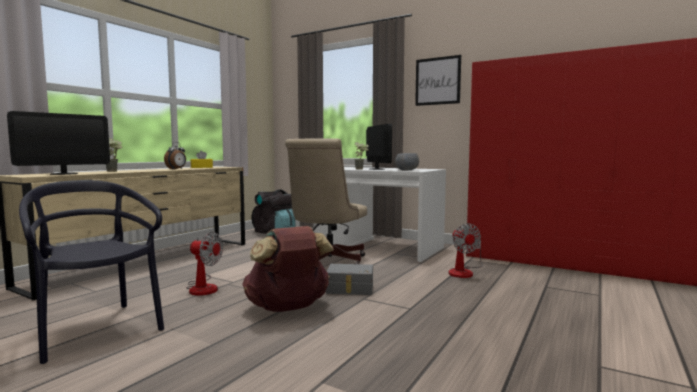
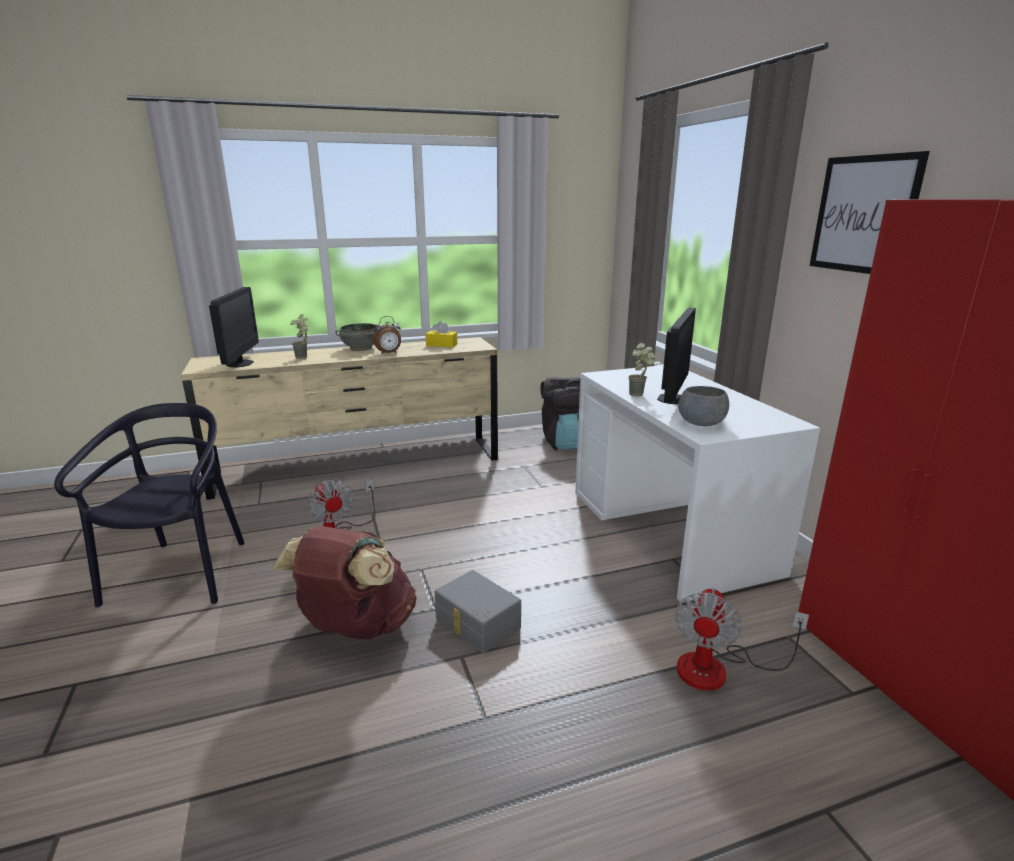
camera: 40 degrees right, 15 degrees up
monitor [7,111,110,175] -> monitor turned 90 degrees counterclockwise [209,287,259,368]
beige office chair [285,139,367,264] -> none
none -> grey bowl [335,323,376,351]

